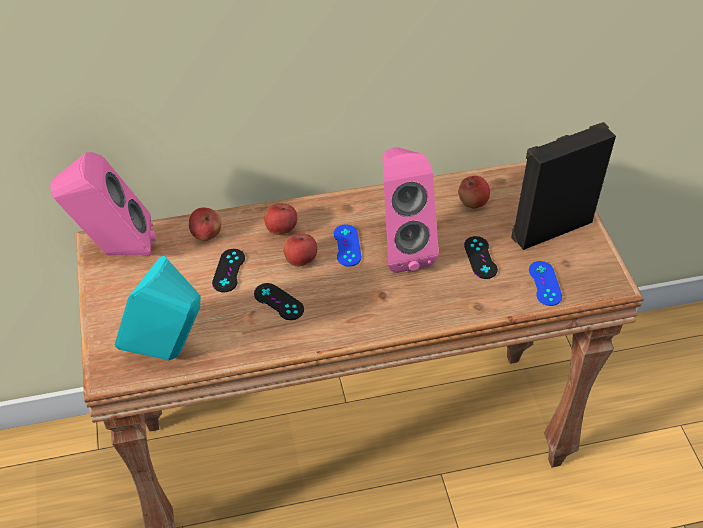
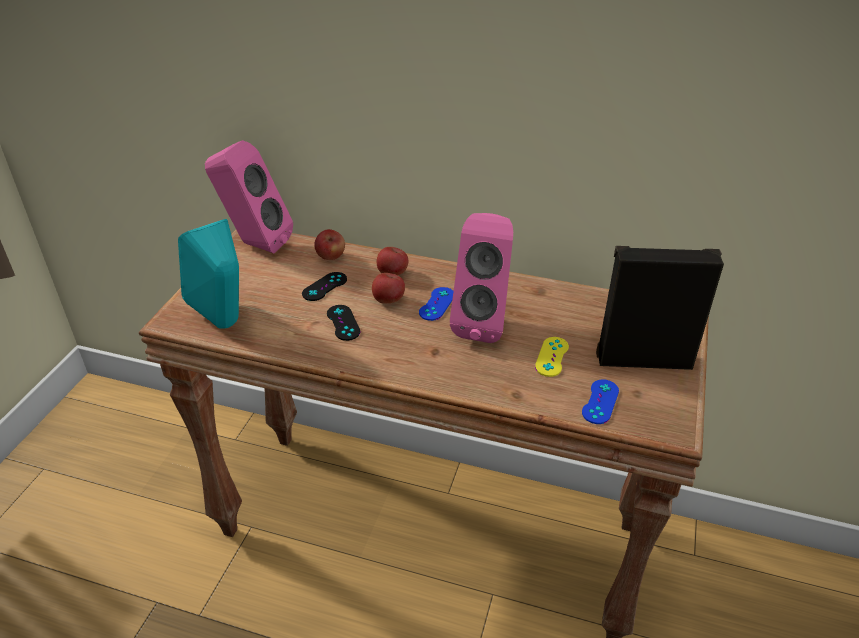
camera: 30 degrees right, 10 degrees down
apple [458,176,490,209] -> none
black game controller [464,236,498,279] -> yellow game controller [535,337,569,377]

